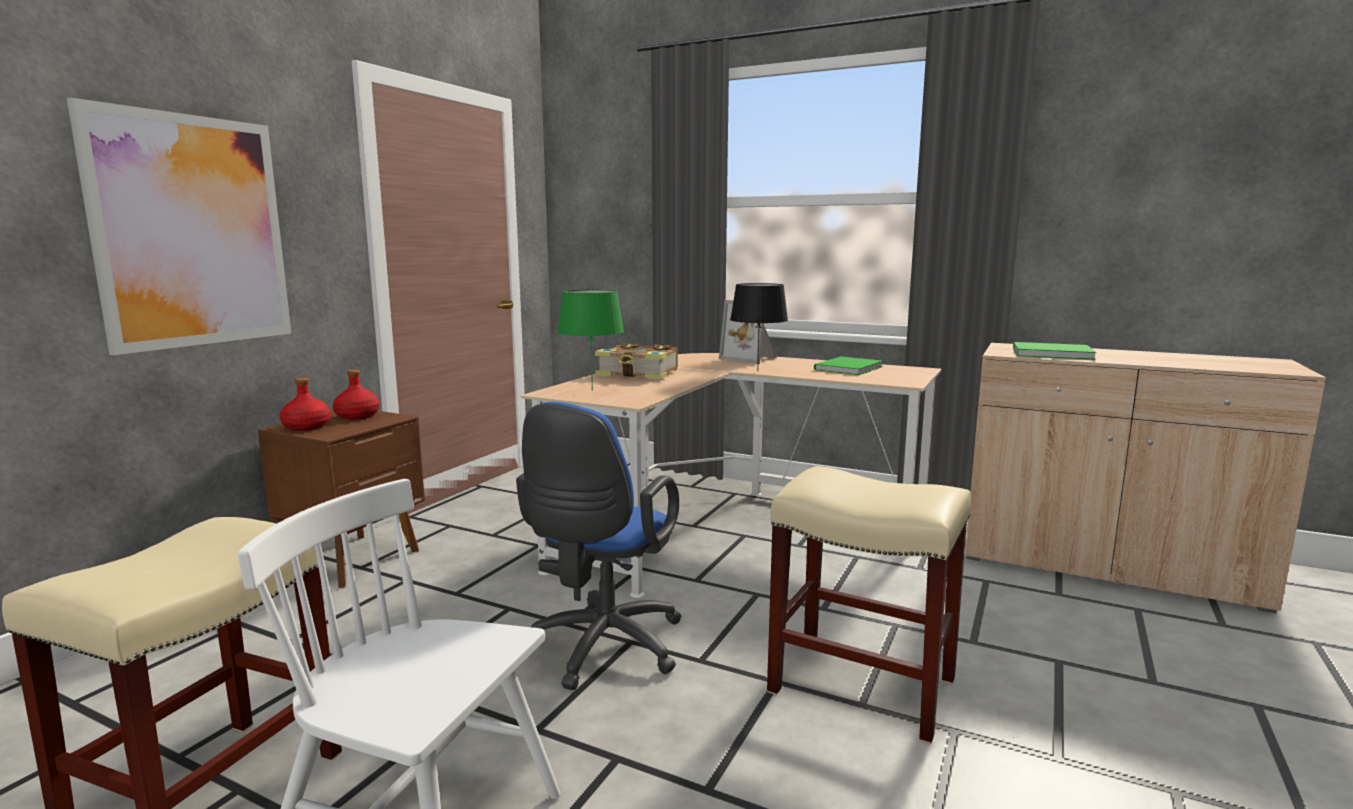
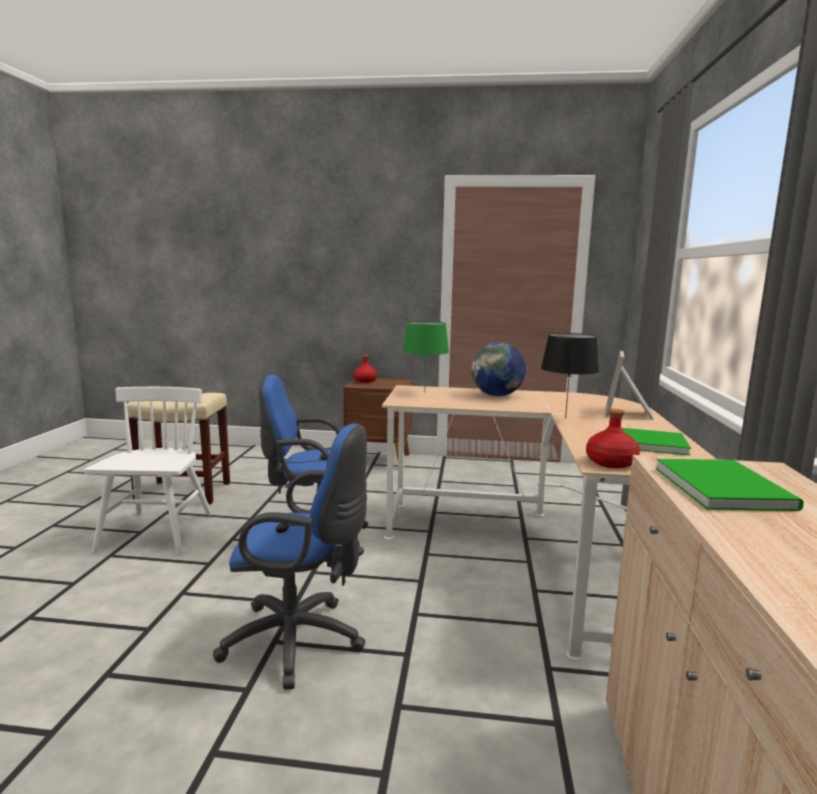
camera: 70 degrees right, 0 degrees up
picture [67,98,291,355] -> none
red bottle [333,370,380,420] -> red bottle moved to [586,409,640,468]
book [595,343,678,380] -> globe [472,343,526,396]
beige stool [767,466,971,744] -> blue office chair [213,424,367,690]

